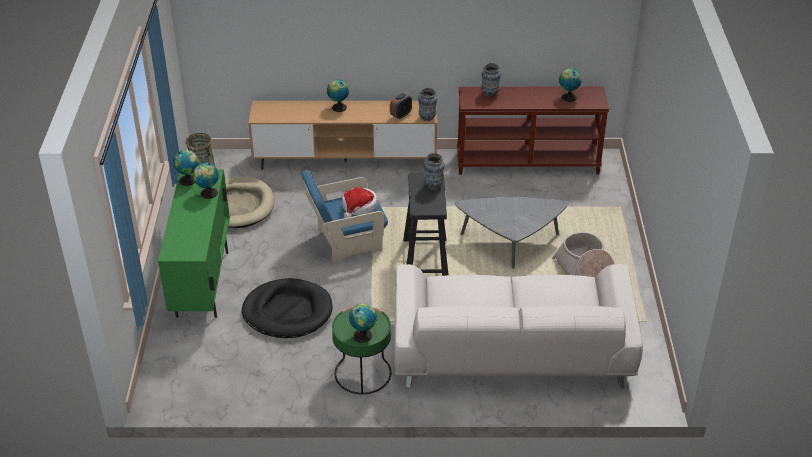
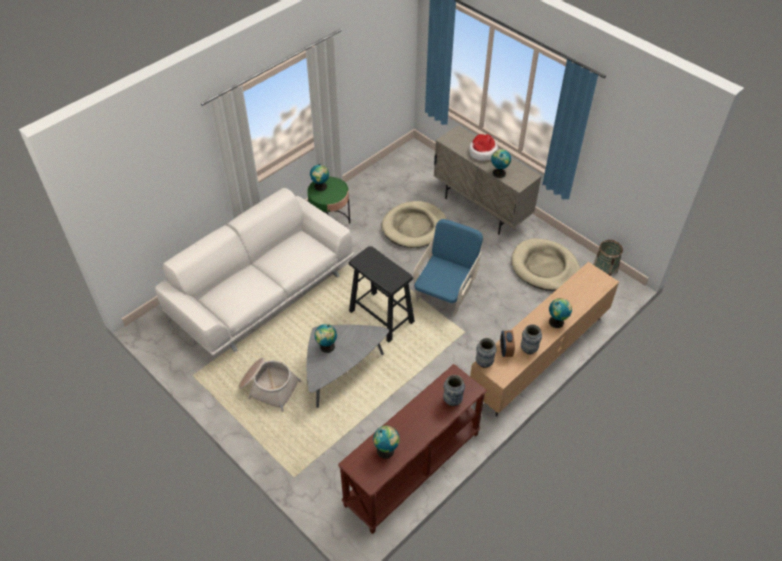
camera: 135 degrees right, 10 degrees up
green cabinet [158,169,230,318] -> beige cabinet [434,125,542,235]
globe [173,150,199,186] -> globe moved to [315,324,337,353]
black dog bed [242,278,332,338] -> beige dog bed [382,201,446,248]
hat [342,187,378,218] -> hat moved to [469,134,498,161]
vase [423,153,445,190] -> vase moved to [521,324,542,354]

